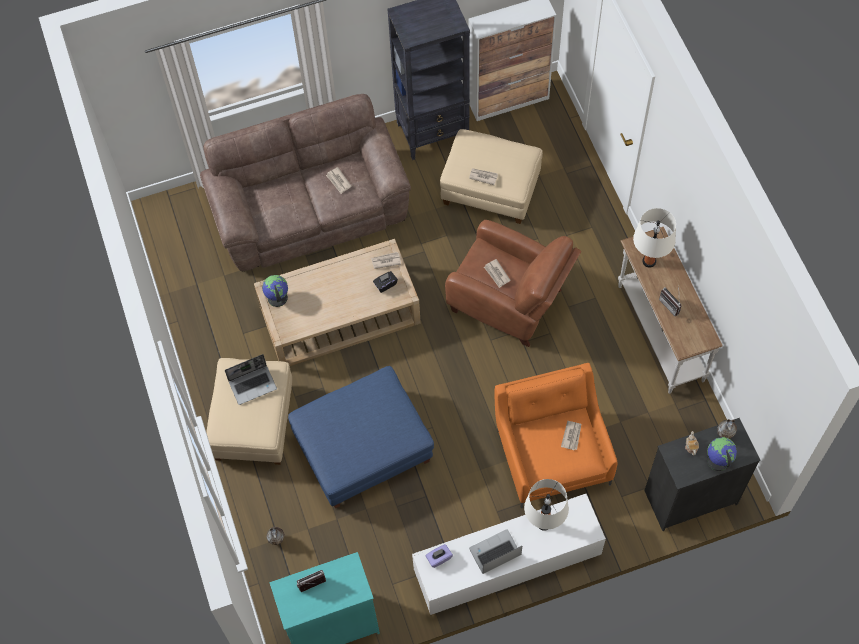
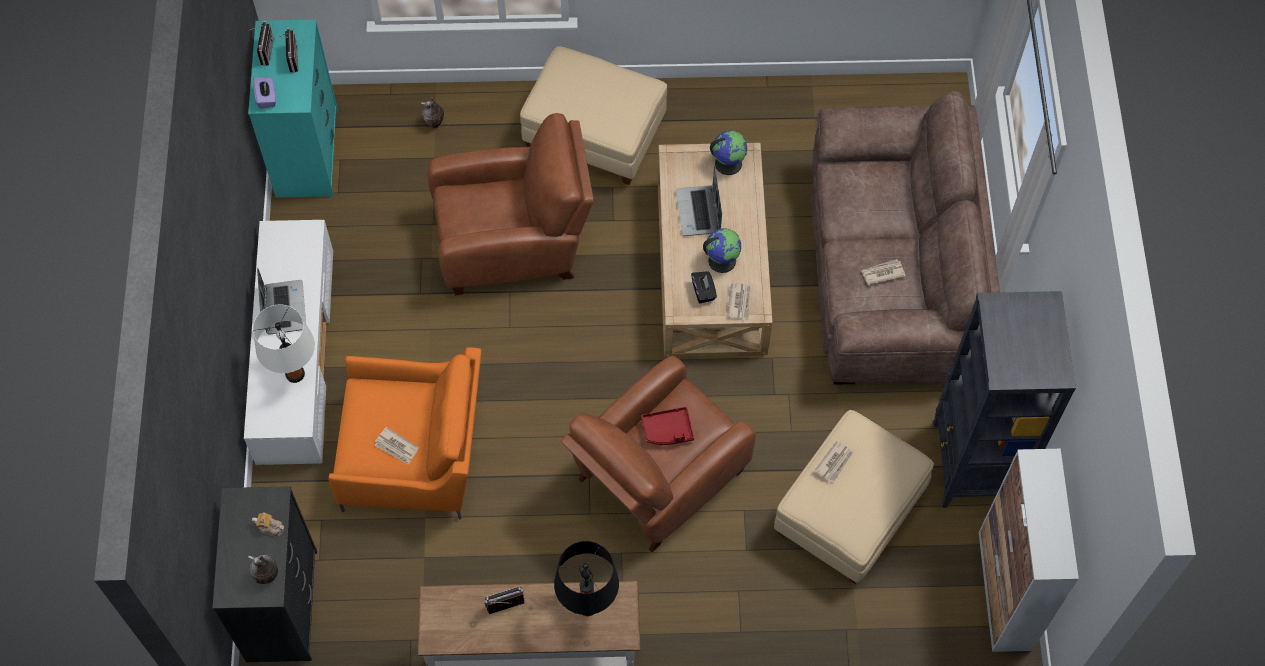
camera: 105 degrees right, 0 degrees up
laptop [225,354,277,405] -> laptop moved to [676,167,722,236]
blue ottoman [288,366,434,509] -> brown armchair [427,113,594,295]
purple tissue box [425,544,453,568] -> purple tissue box moved to [253,77,276,109]
newspaper [484,259,510,288] -> red tray [641,407,694,445]
white table lamp [633,208,676,268] -> black table lamp [554,541,619,616]
globe [707,437,737,471] -> globe moved to [703,228,741,273]
none -> radio [248,21,274,66]

